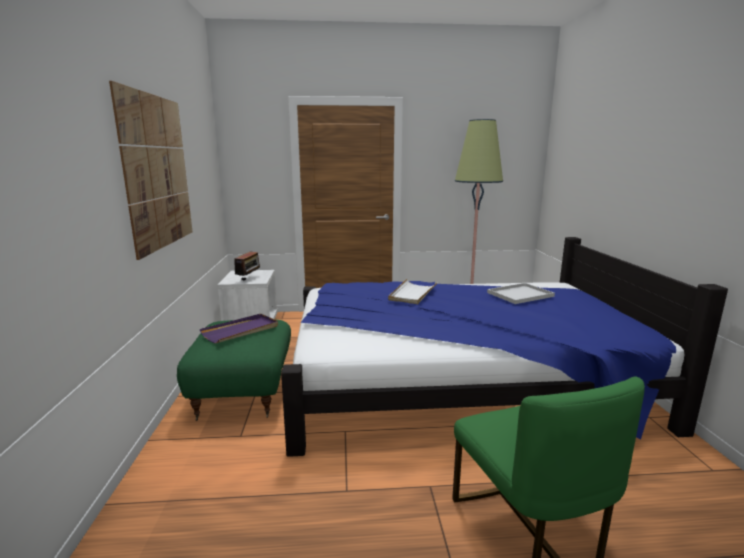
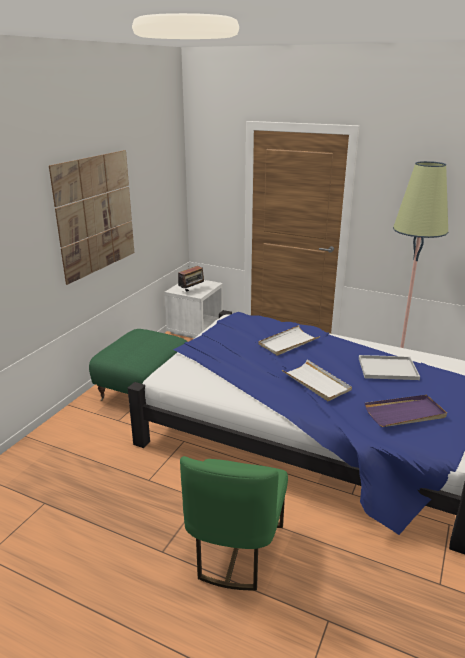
camera: 30 degrees right, 10 degrees up
purple tray [200,314,278,344] -> purple tray moved to [365,395,447,427]
none -> white tray [282,360,352,401]

